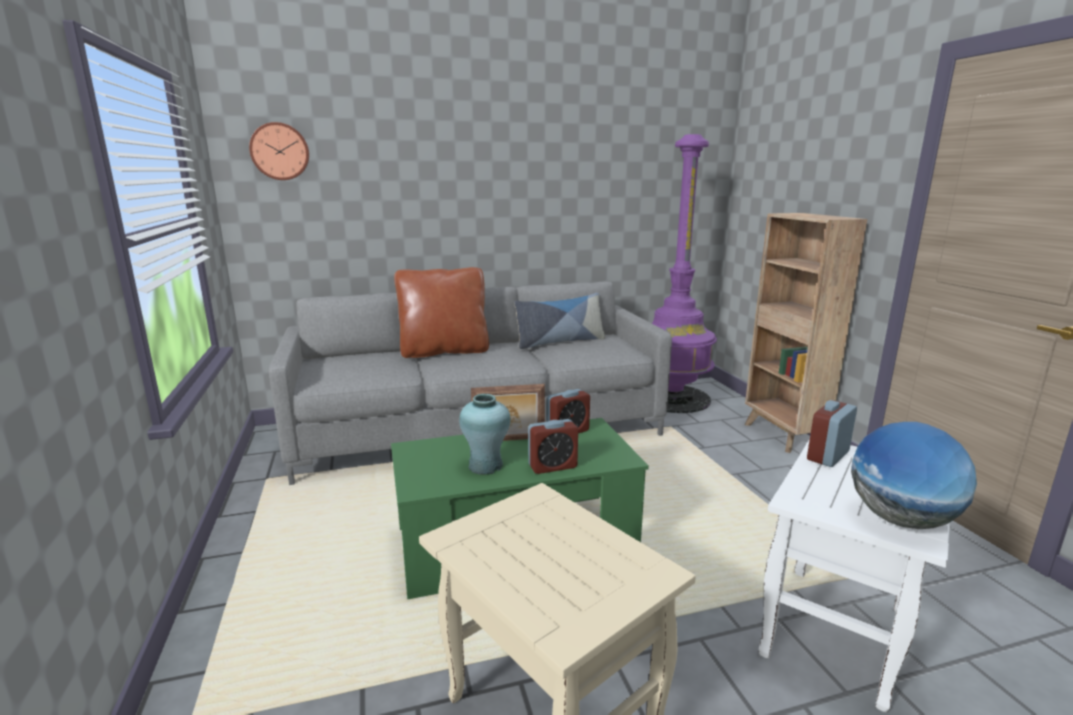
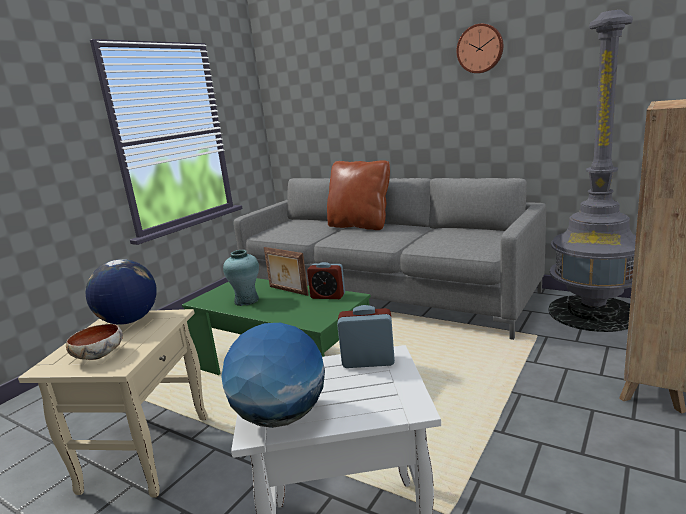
camera: 50 degrees right, 0 degrees up
wall clock [249,122,309,180] -> wall clock moved to [457,24,503,73]
pillow [514,293,605,349] -> none
alarm clock [528,419,578,474] -> none
purple floor lamp [652,134,717,413] -> grey floor lamp [548,10,636,332]
none -> bowl [66,324,123,360]
none -> globe [86,259,157,325]

